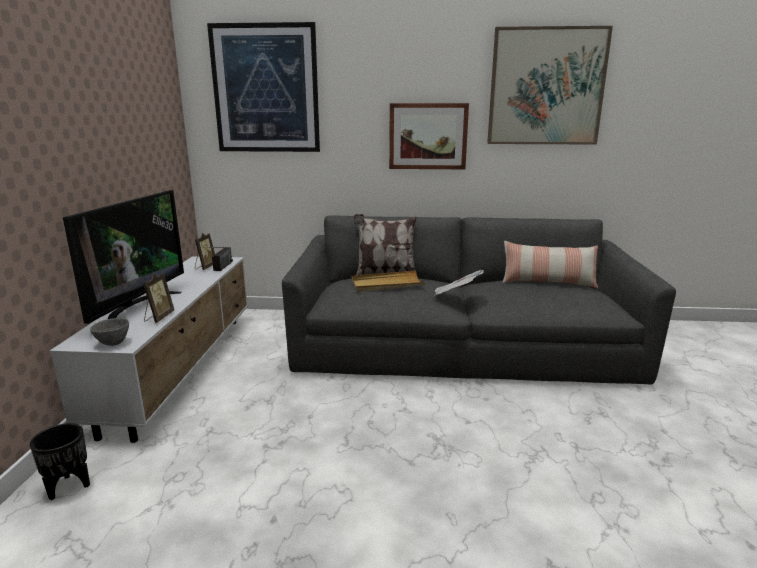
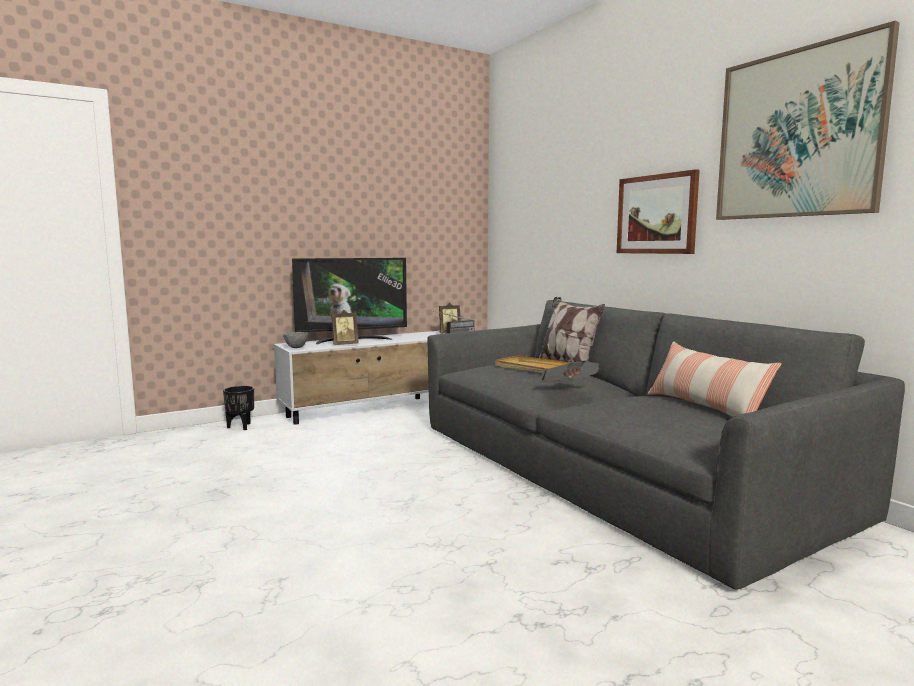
camera: 55 degrees right, 10 degrees down
picture [207,22,320,152] -> none

